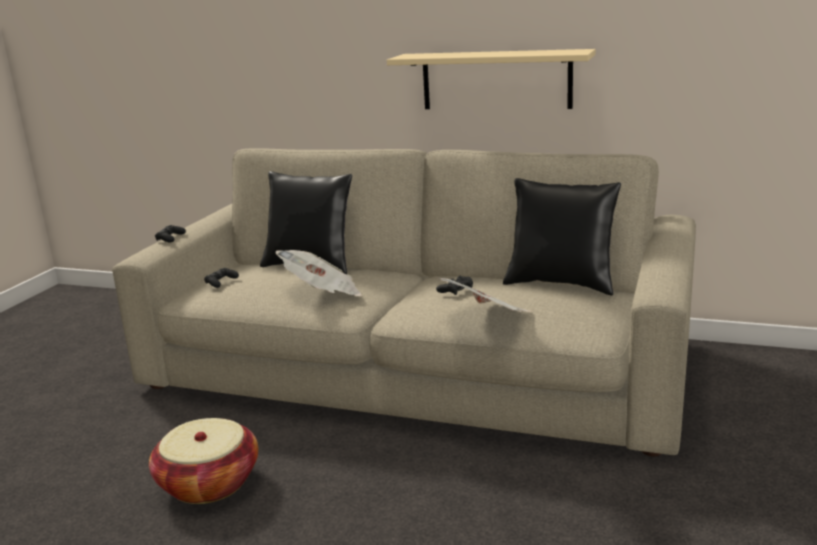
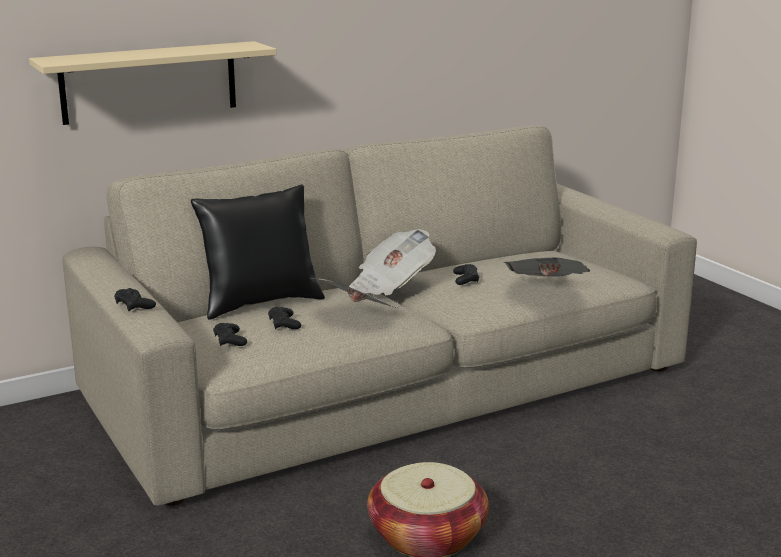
camera: 50 degrees left, 0 degrees up
beige shelf [387,49,596,109] -> beige shelf moved to [29,41,276,125]
black pillow [503,178,621,295] -> none
none -> black game controller [268,307,301,329]
none -> newspaper [349,229,436,295]

